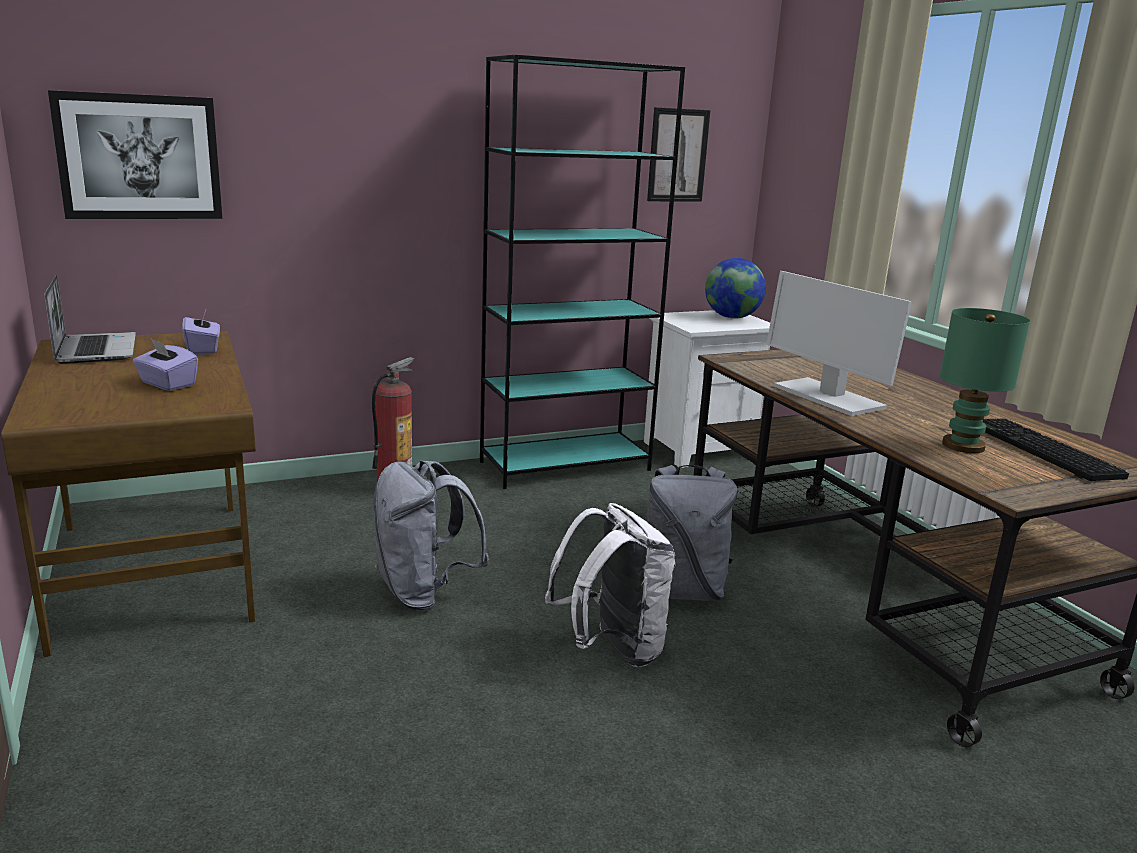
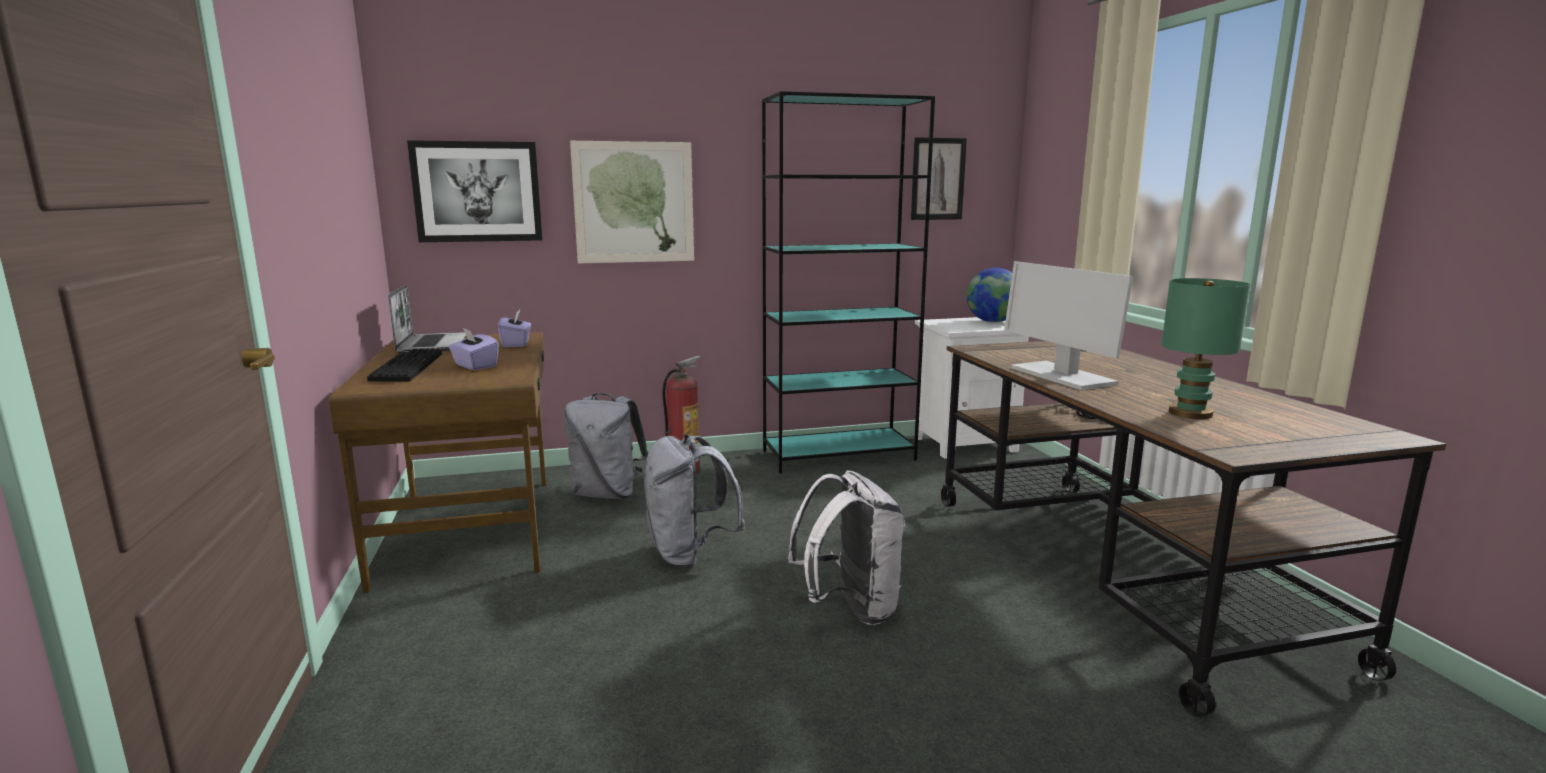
camera: 10 degrees right, 5 degrees down
grey backpack [645,465,738,601] -> grey backpack moved to [564,393,648,499]
keyboard [983,418,1129,481] -> keyboard moved to [367,349,442,382]
none -> picture [570,141,694,263]

